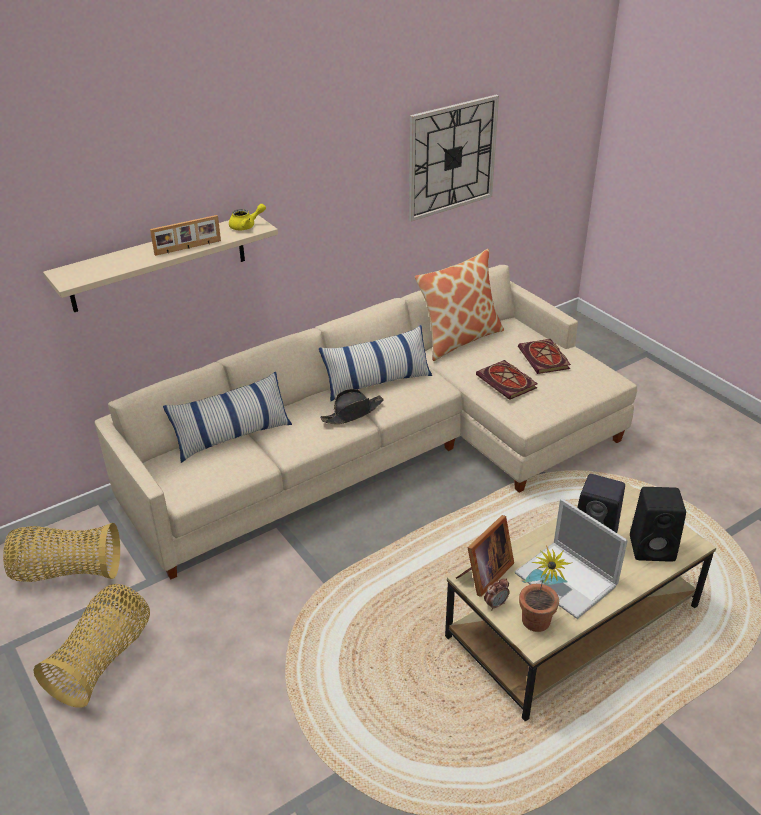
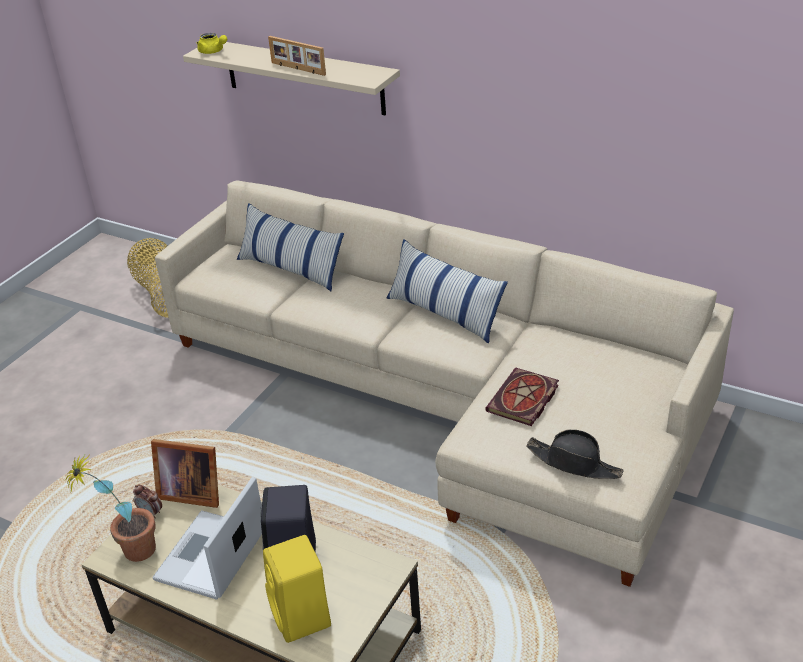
camera: 65 degrees right, 0 degrees up
basket [33,584,150,708] -> none
yellow teapot [229,204,266,230] -> yellow teapot moved to [197,33,227,54]
black hat [320,389,384,424] -> black hat moved to [526,429,624,479]
wall clock [409,95,499,222] -> none
pillow [415,249,504,361] -> none
book [518,339,571,374] -> none
black speaker [630,487,686,562] -> yellow speaker [263,535,331,643]

